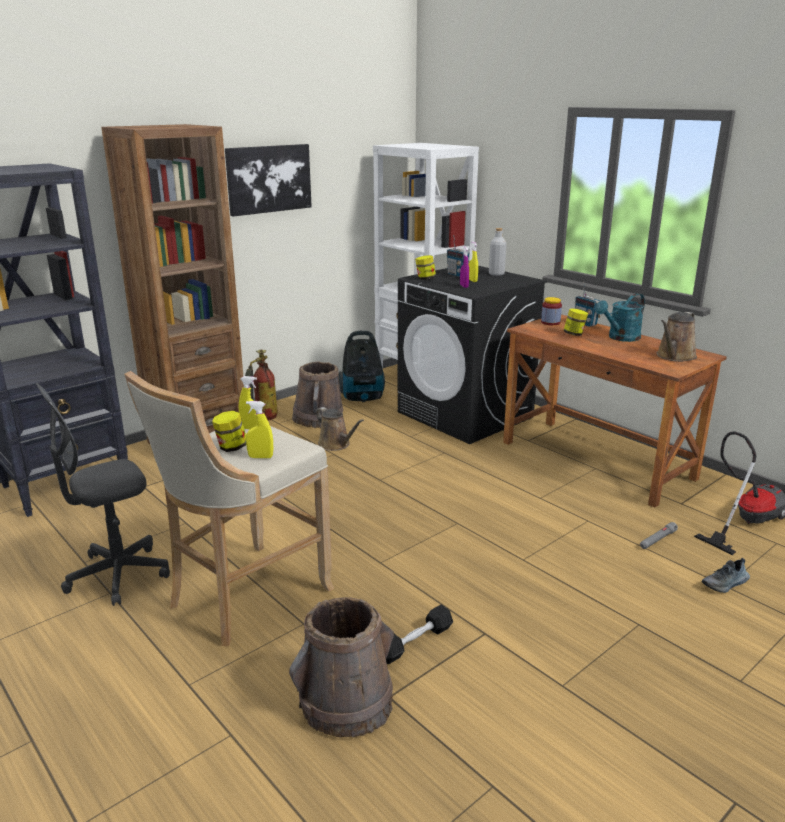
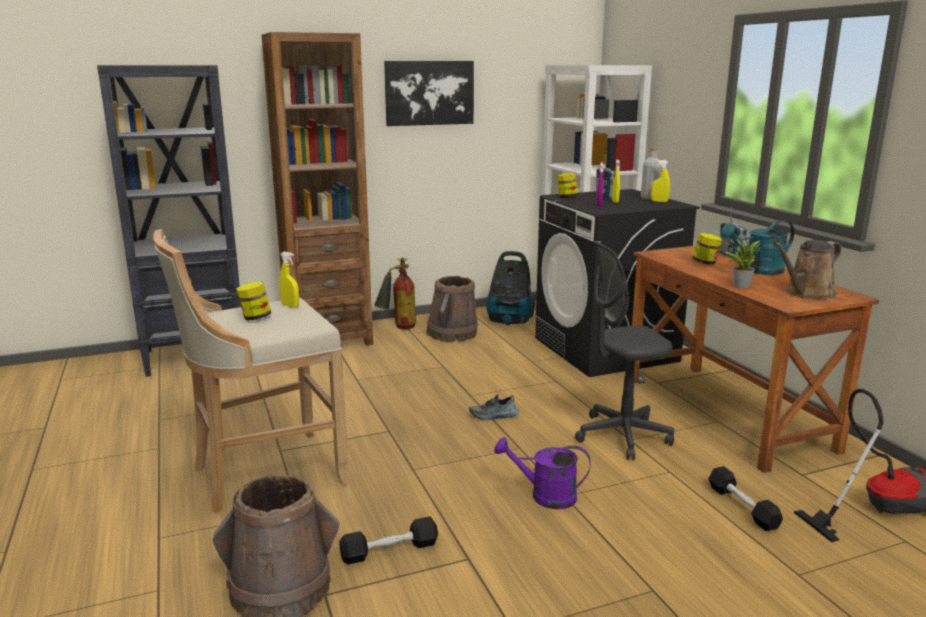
camera: 20 degrees right, 5 degrees down
grey office chair [36,383,170,606] -> grey office chair moved to [575,241,674,460]
yellow spray bottle [246,401,273,458] -> yellow spray bottle moved to [651,160,670,202]
brown watering can [316,407,364,451] -> none
jar [541,297,562,325] -> none
grey flashlight [640,522,678,549] -> black dumbbell [708,466,783,531]
shoe [702,558,750,593] -> shoe moved to [469,394,519,420]
none -> purple watering can [494,437,591,509]
none -> potted plant [723,239,762,288]

